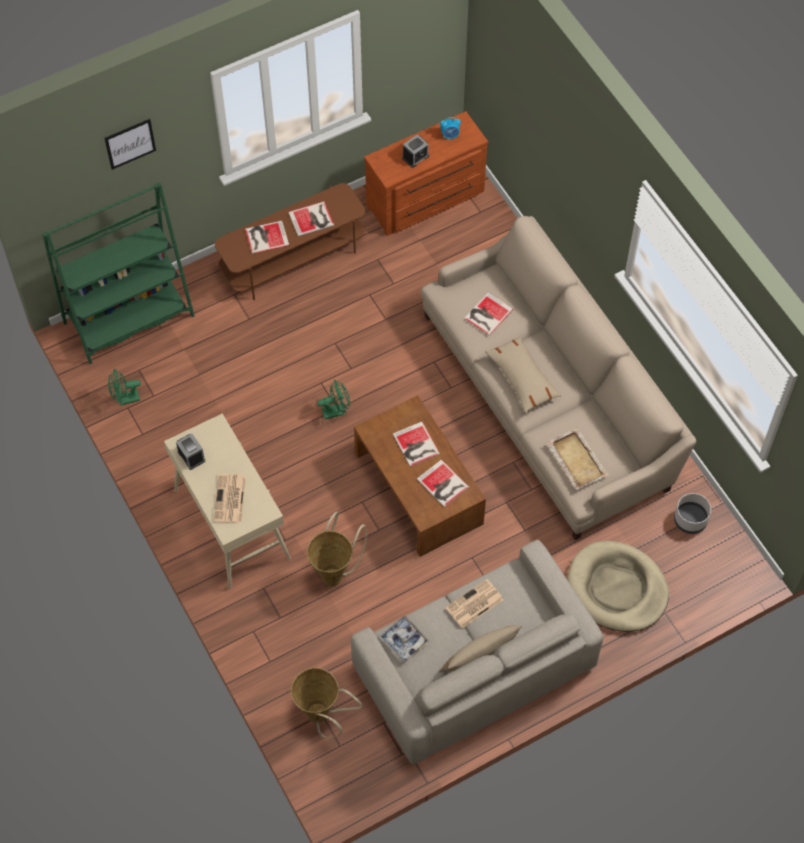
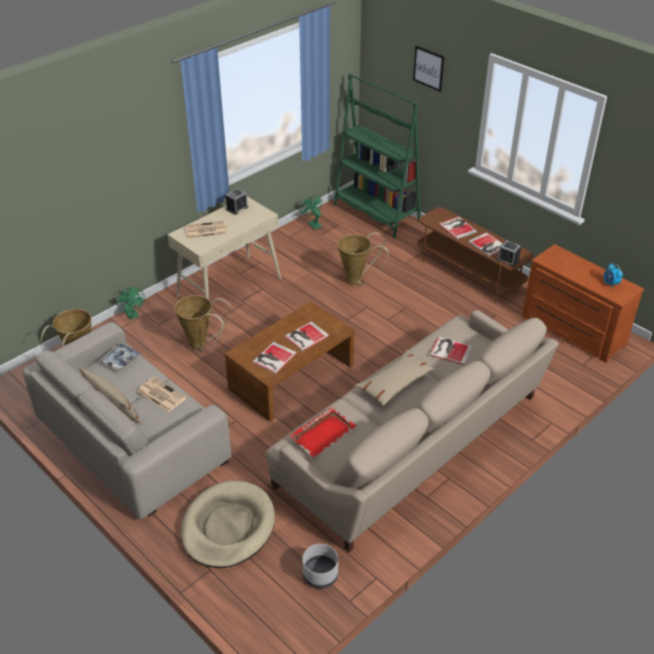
camera: 75 degrees right, 20 degrees down
green fan [318,380,350,419] -> green fan moved to [116,287,145,320]
alarm clock [402,134,429,168] -> alarm clock moved to [497,240,521,267]
beige tray [546,428,609,490] -> red tray [289,407,356,458]
none -> basket [338,232,388,285]

